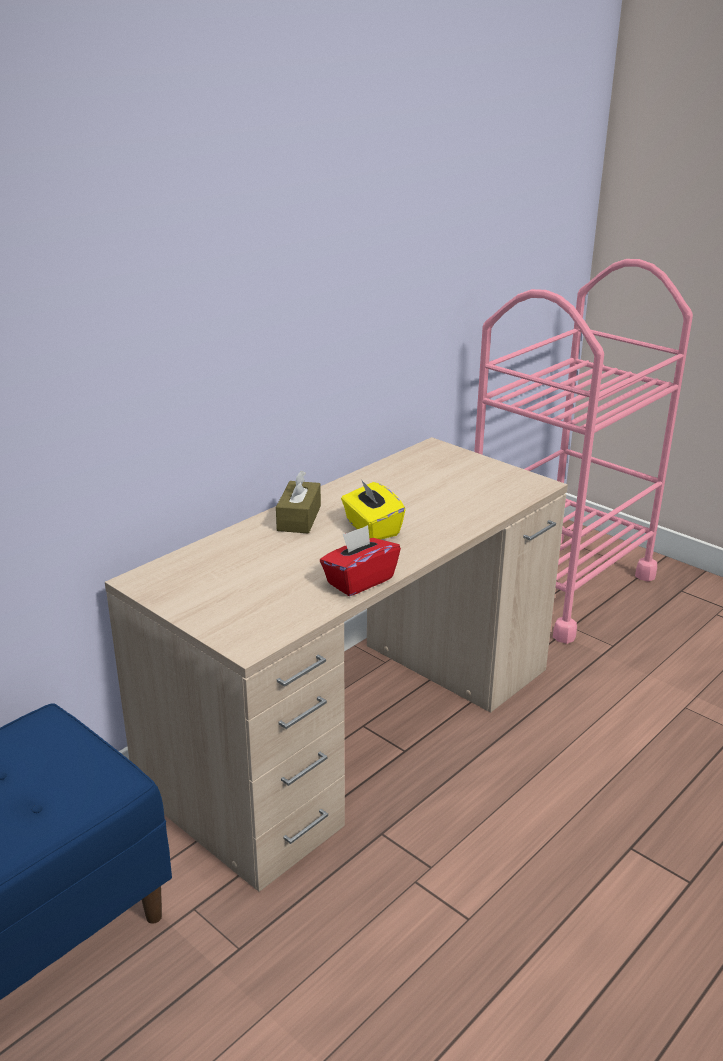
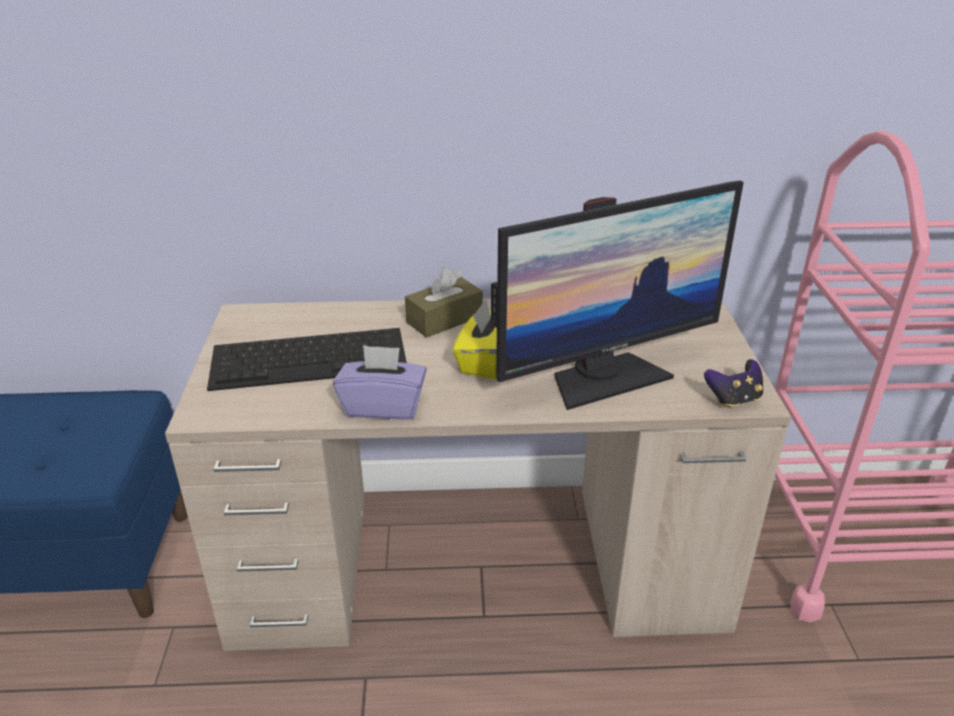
camera: 45 degrees right, 5 degrees up
red tissue box [320,525,401,596] -> purple tissue box [333,345,427,420]
none -> keyboard [207,328,407,391]
none -> monitor [491,180,744,410]
none -> game controller [704,359,763,408]

